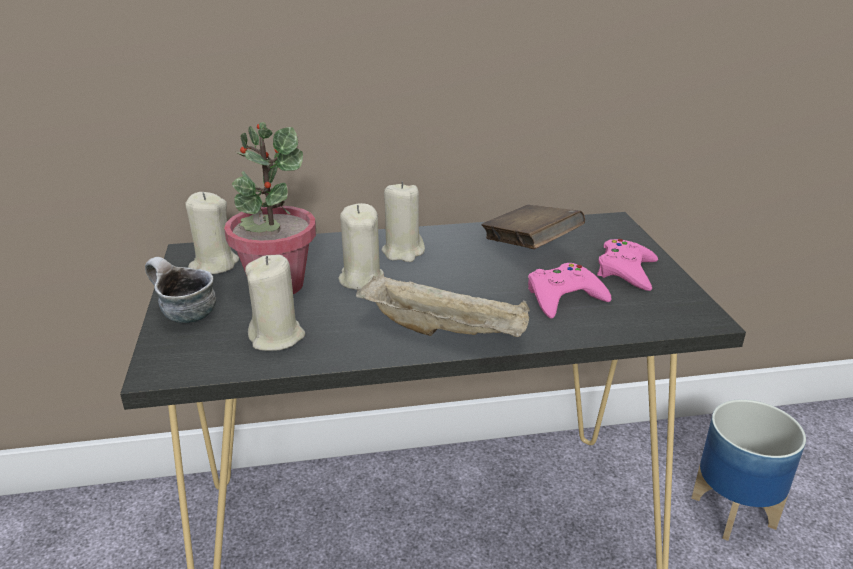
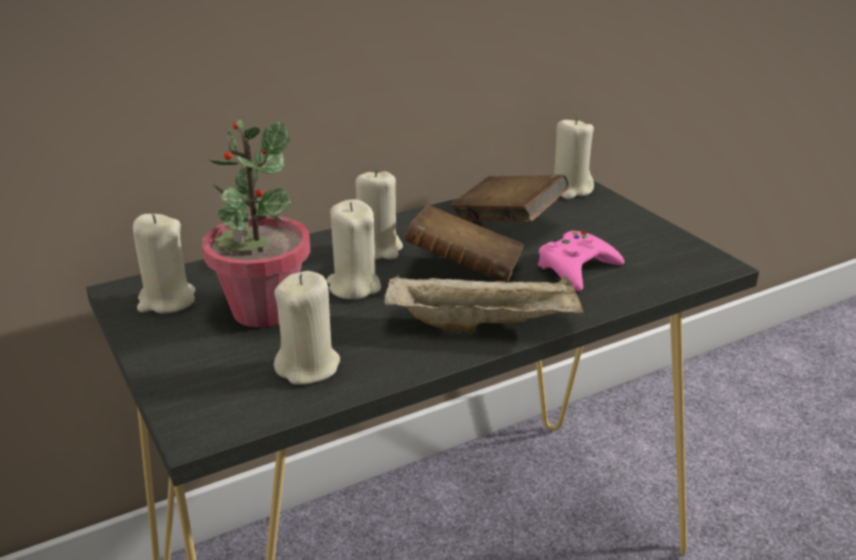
camera: 20 degrees left, 0 degrees up
mug [145,257,216,323] -> none
pink game controller [597,239,658,291] -> none
planter [691,399,806,541] -> none
none -> brown book [404,205,524,282]
none -> beige candle [554,117,594,199]

